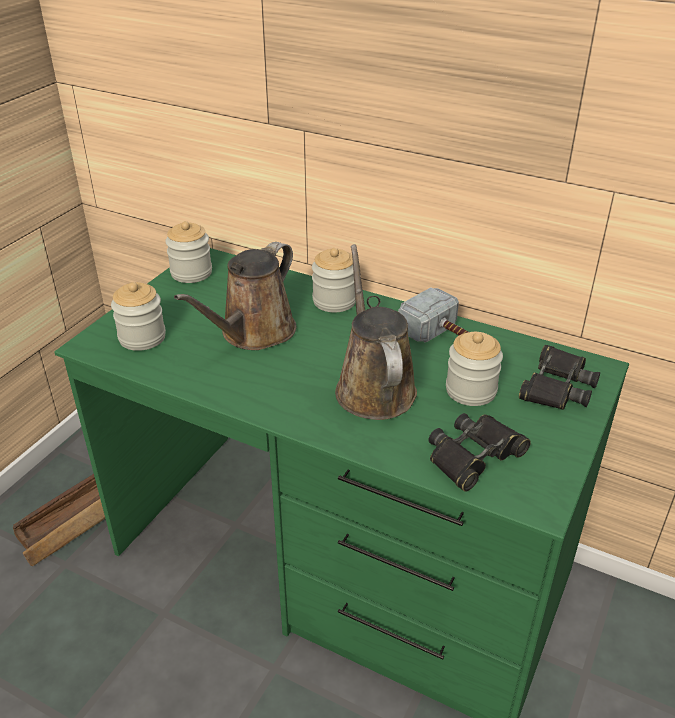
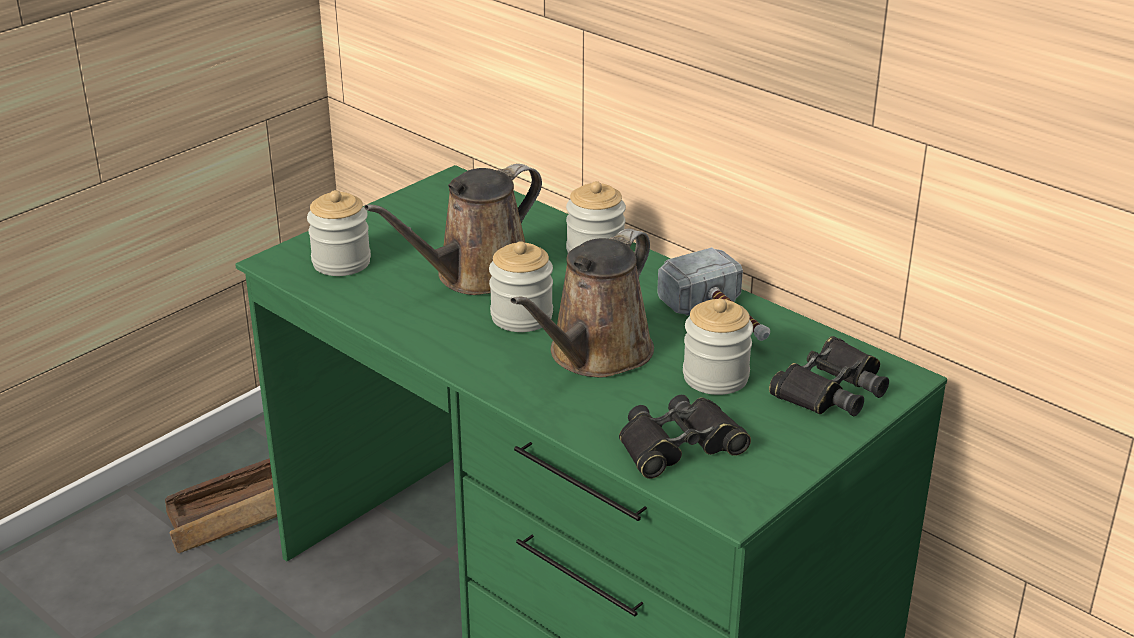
camera: 15 degrees right, 5 degrees down
jar [165,221,212,283] -> jar moved to [489,241,553,332]
brown watering can [335,244,417,420] -> brown watering can turned 150 degrees counterclockwise [510,229,654,377]

